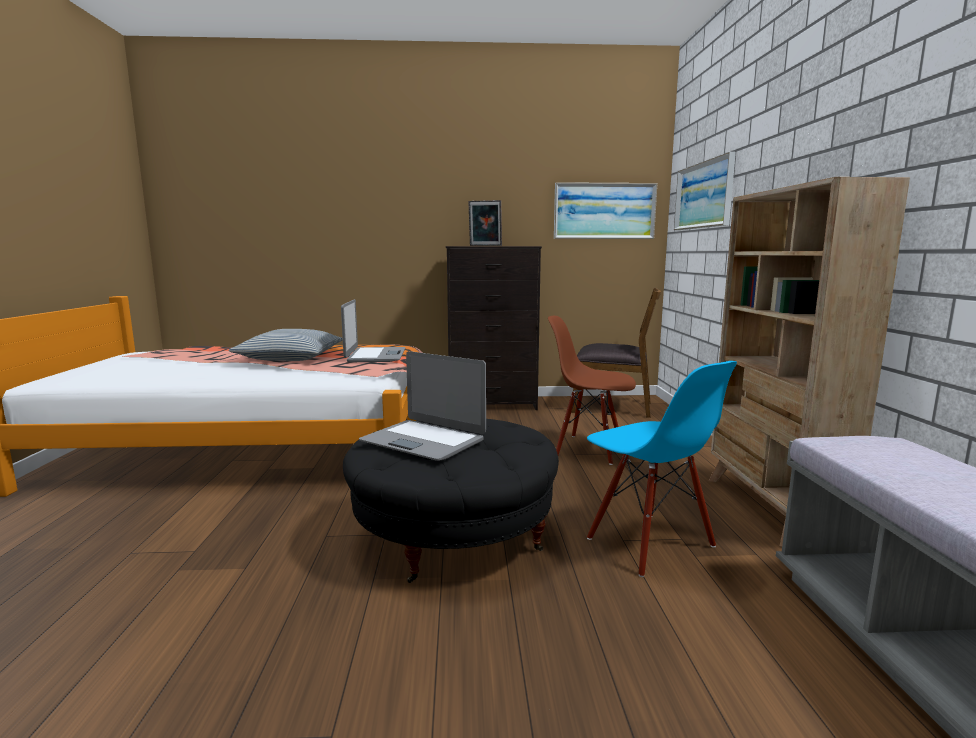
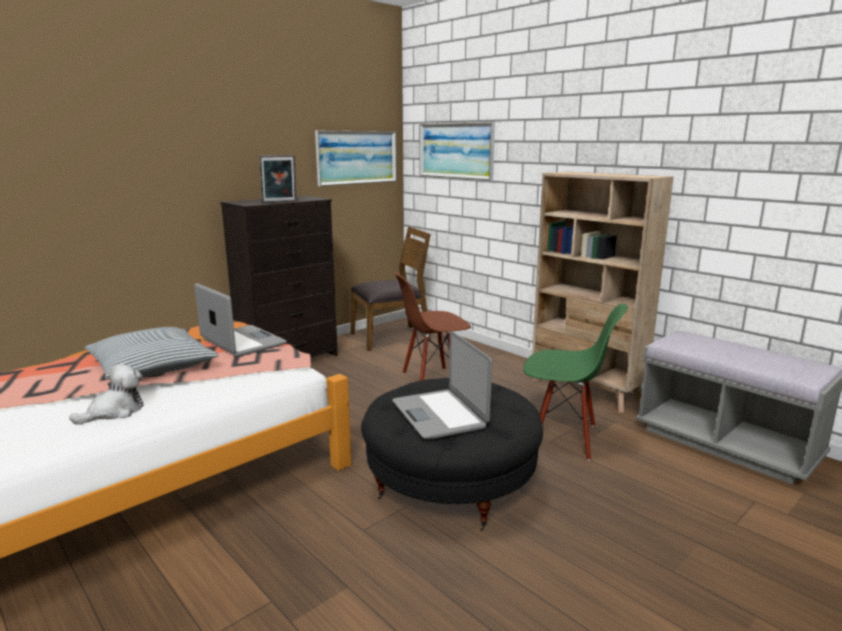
camera: 40 degrees left, 5 degrees up
laptop [359,351,486,461] -> laptop turned 75 degrees clockwise [392,331,492,439]
blue chair [587,361,737,577] -> green chair [523,304,628,461]
none -> plush toy [69,364,144,424]

